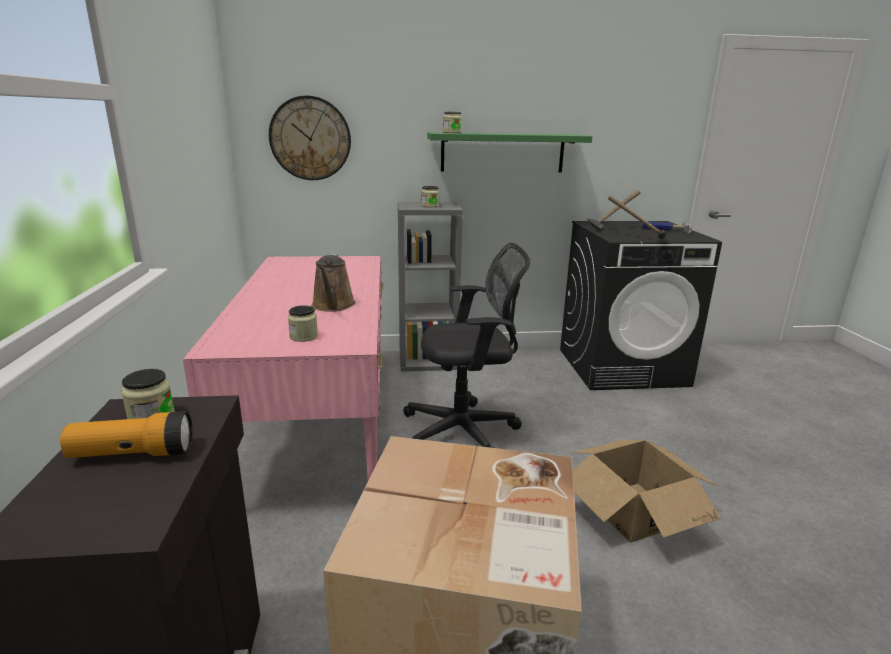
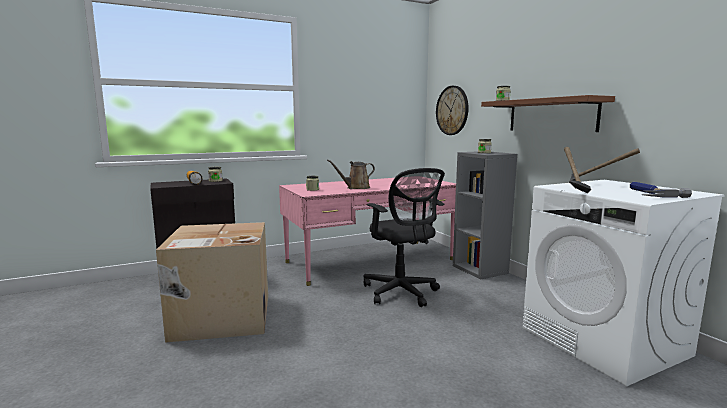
camera: 70 degrees right, 10 degrees down
green shelf [427,132,592,172] -> brown shelf [481,95,615,132]
black washing machine [560,221,722,390] -> white washing machine [522,180,725,386]
cardboard box [571,440,721,543] -> none

